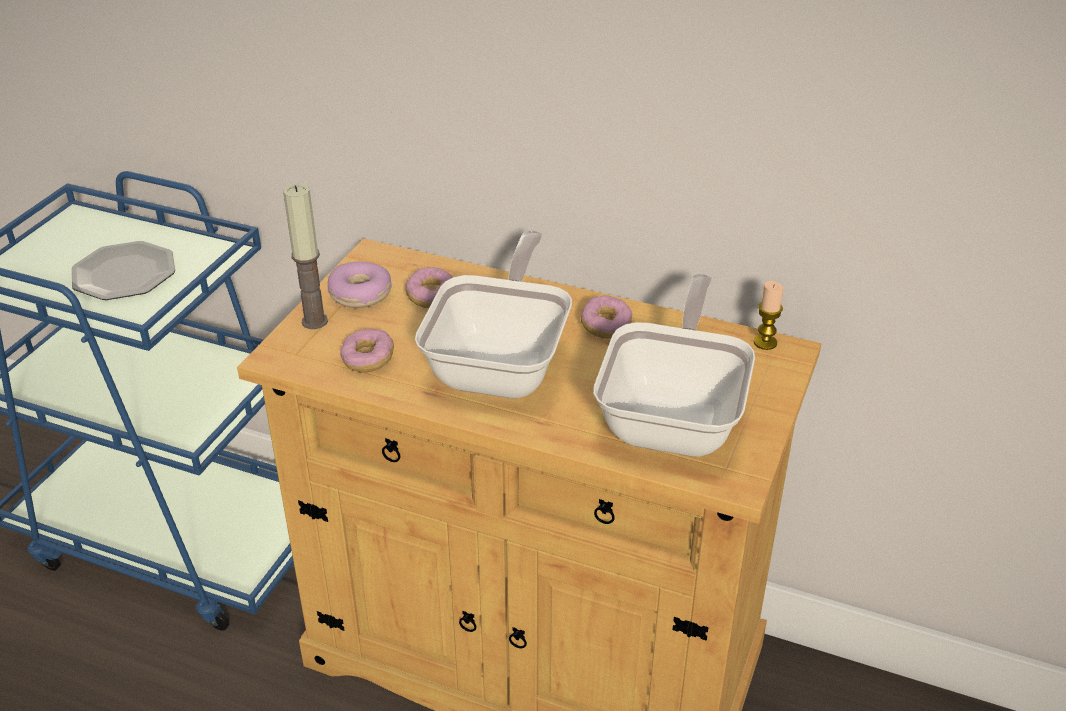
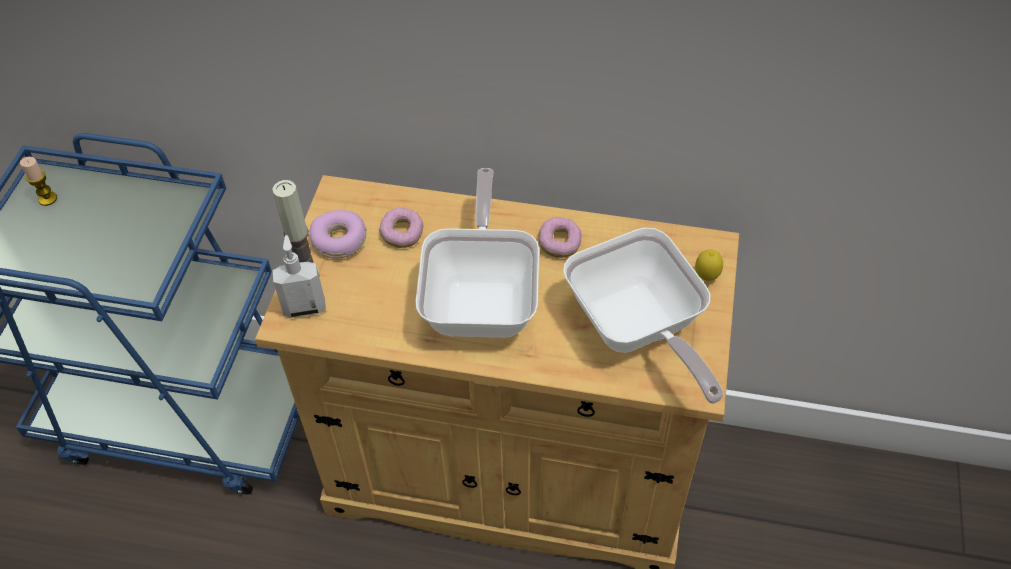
camera: 10 degrees left, 15 degrees up
plate [72,241,175,300] -> none
donut [340,329,394,373] -> none
frying pan [593,274,755,457] -> frying pan turned 150 degrees clockwise [563,227,723,404]
candle [754,281,784,350] -> candle moved to [20,157,57,206]
none -> soap dispenser [273,235,326,318]
none -> lemon [695,250,723,281]

